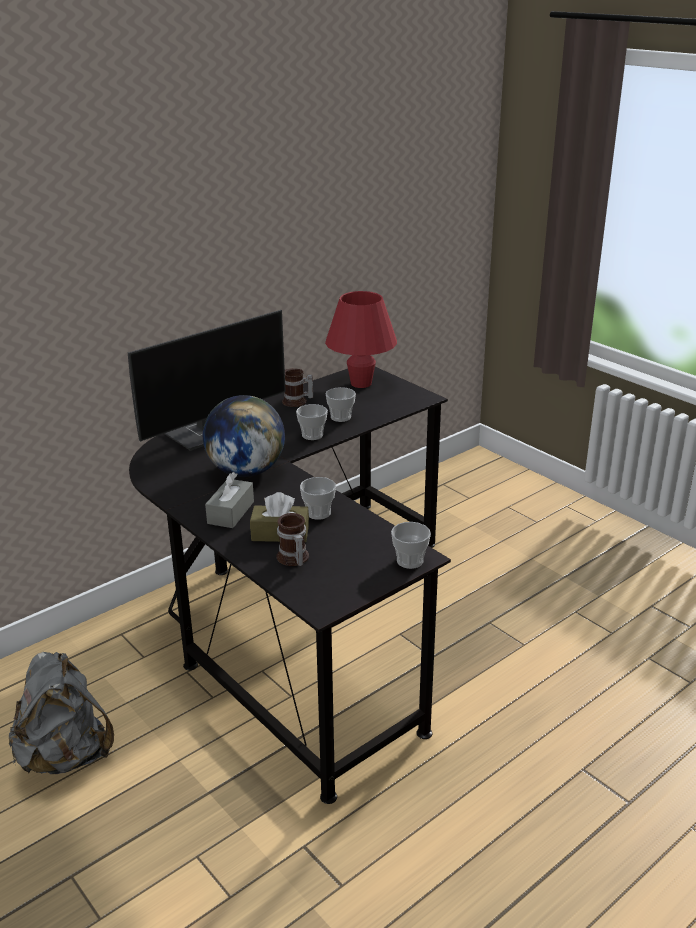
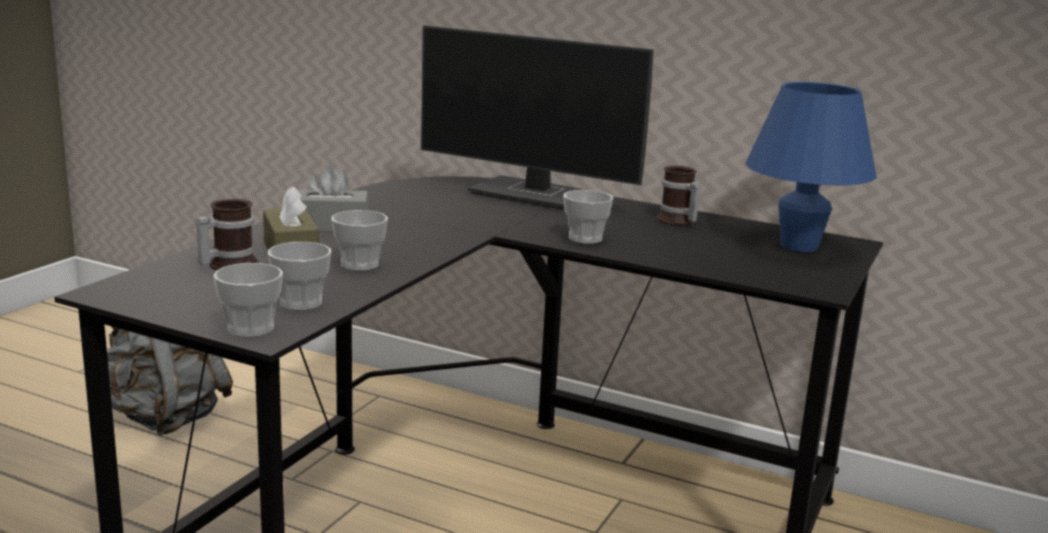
camera: 65 degrees right, 10 degrees down
globe [203,395,285,477] -> none
red table lamp [325,291,397,388] -> blue table lamp [745,82,877,252]
cup [326,387,356,422] -> cup moved to [268,242,331,310]

